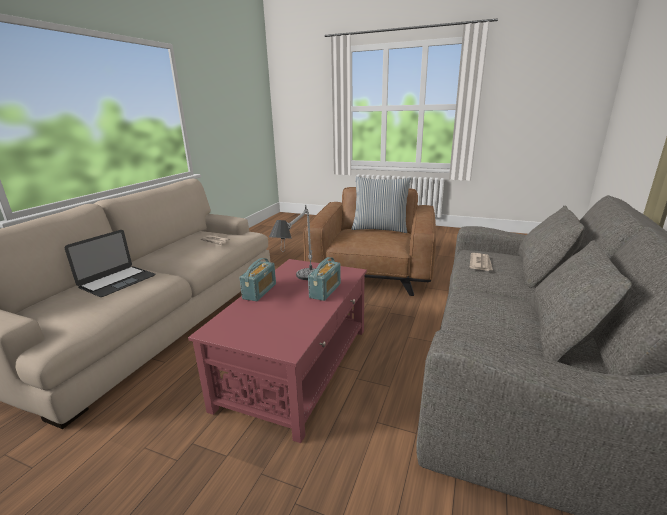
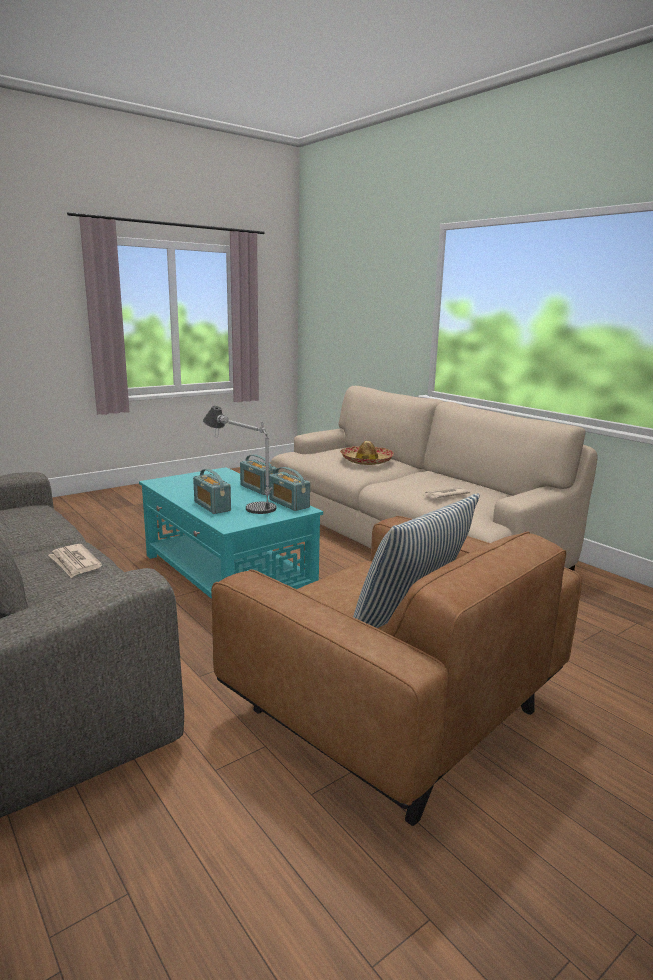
camera: 120 degrees right, 5 degrees down
laptop [65,230,155,297] -> hat [340,441,394,465]
red coffee table [188,259,367,443] -> turquoise coffee table [139,467,323,599]
none -> radio [269,467,310,511]

